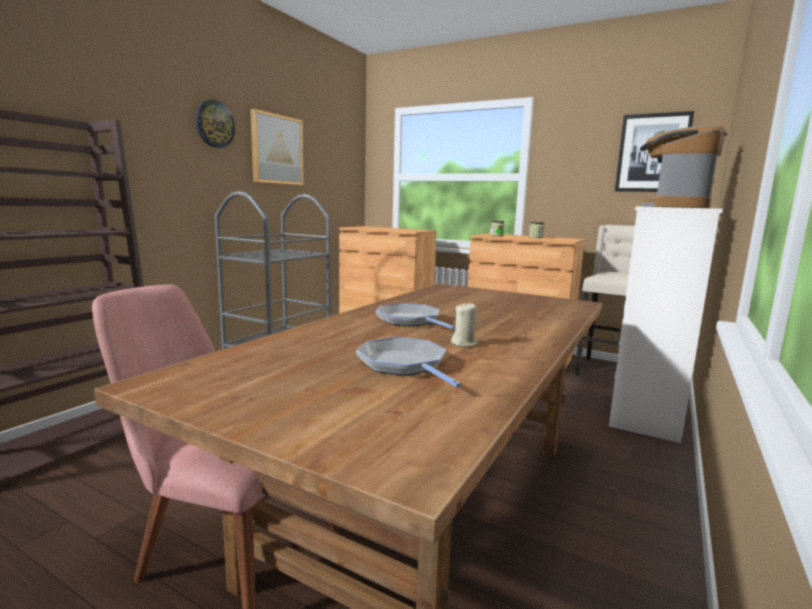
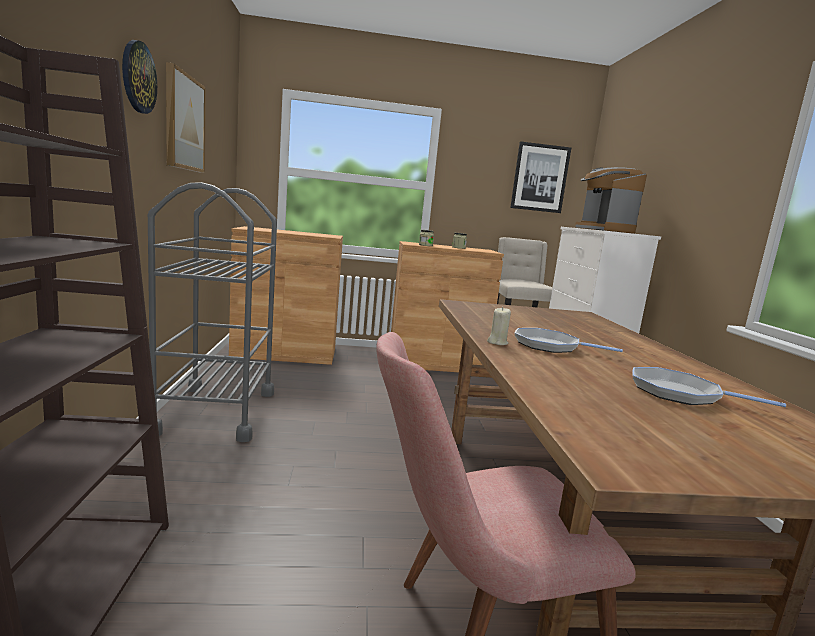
camera: 35 degrees left, 0 degrees up
beige candle [451,302,478,347] -> beige candle moved to [487,307,511,345]

